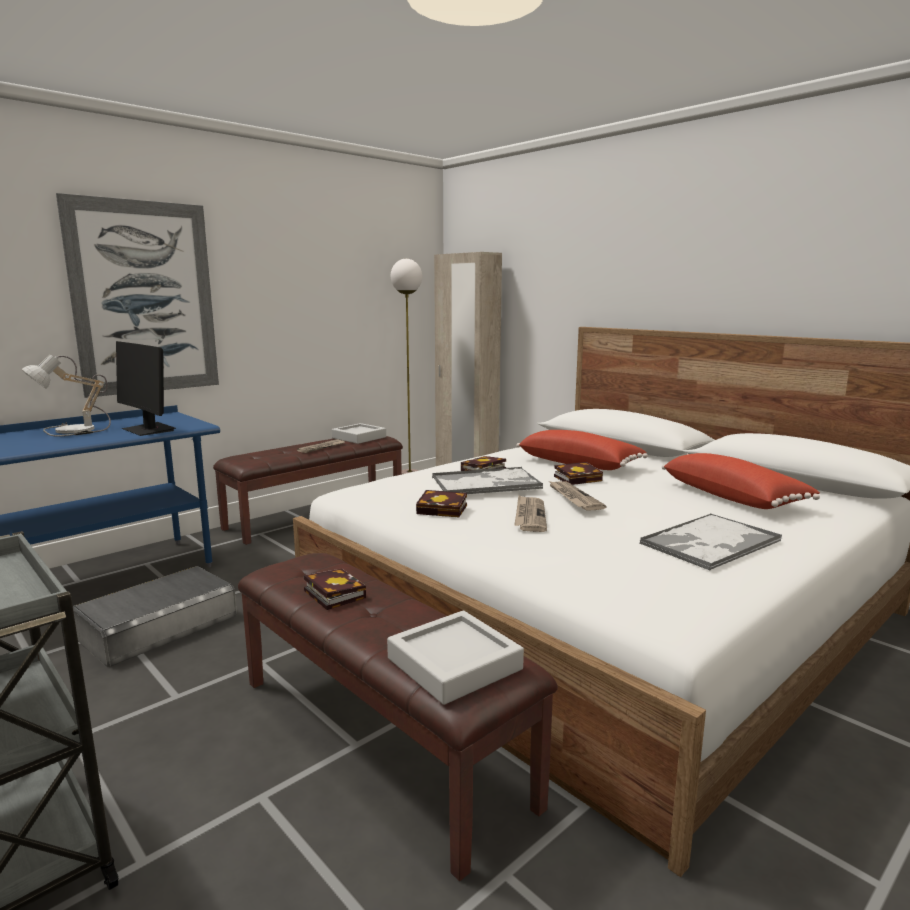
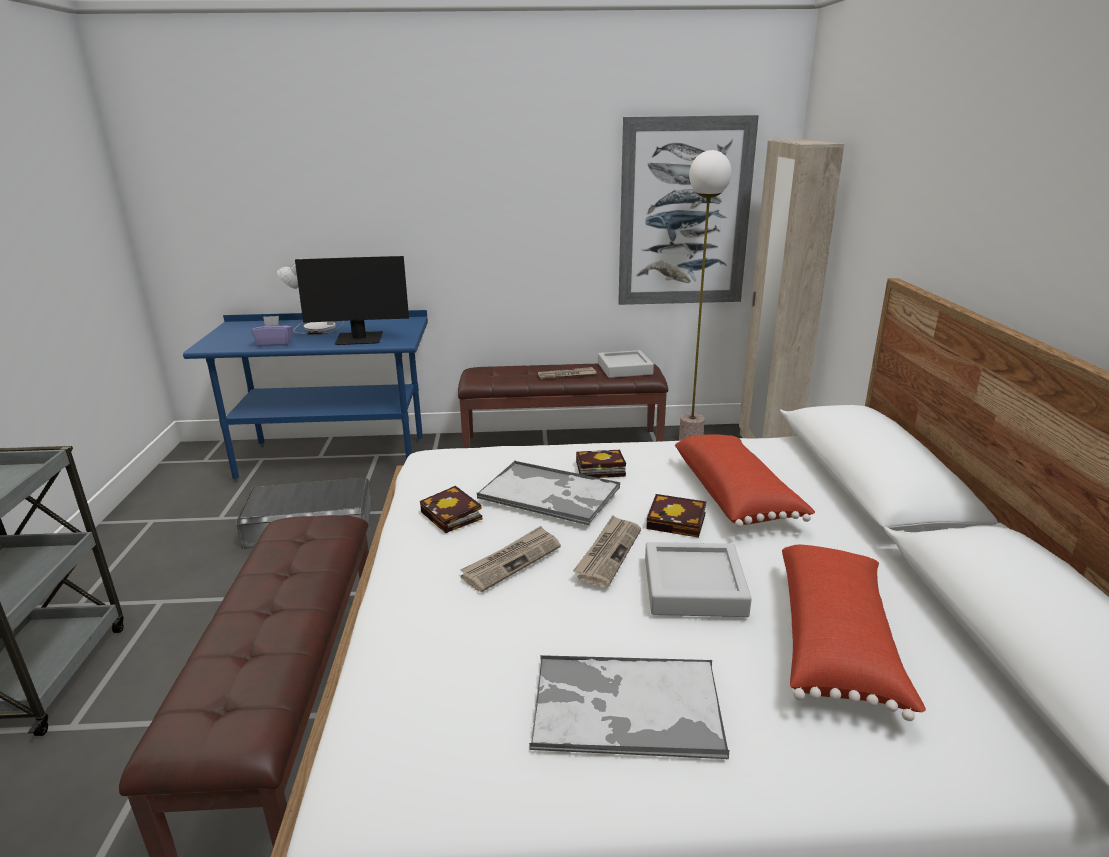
camera: 40 degrees right, 10 degrees up
picture [56,193,219,398] -> picture moved to [618,115,759,305]
monitor [116,341,176,436] -> monitor turned 90 degrees counterclockwise [295,256,409,345]
book [304,568,366,610] -> none
grey tray [387,610,524,705] -> grey tray moved to [645,542,752,617]
none -> purple tissue box [251,316,292,347]

